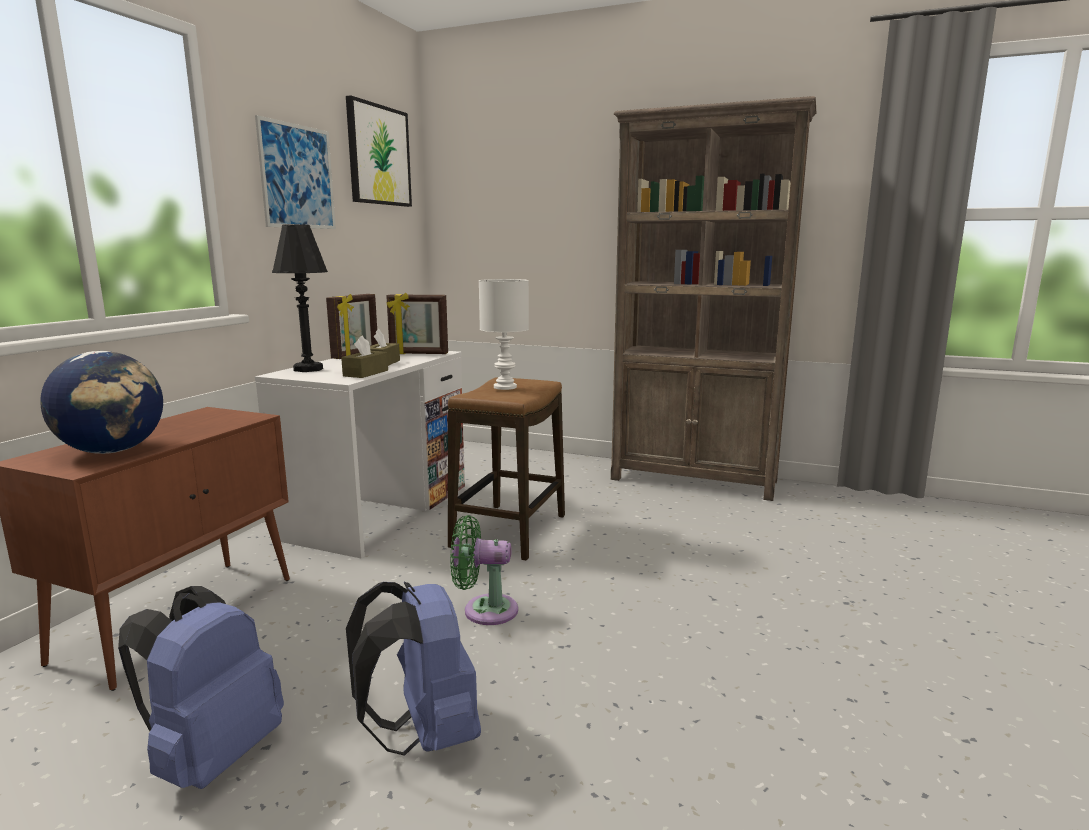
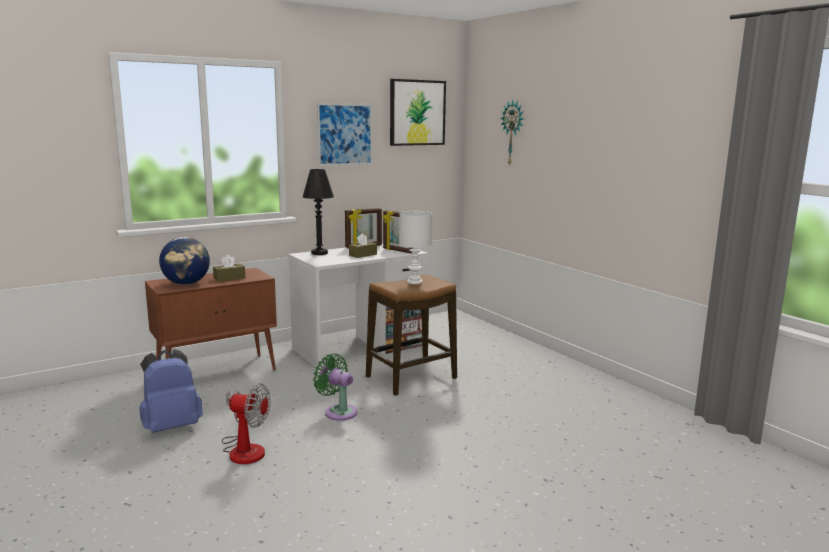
camera: 35 degrees right, 0 degrees up
brown tissue box [341,336,388,378] -> brown tissue box moved to [213,255,245,282]
blue backpack [346,581,481,756] -> fan [222,383,271,464]
brown bookcase [611,96,816,501] -> none
none -> wall clock [501,100,524,166]

